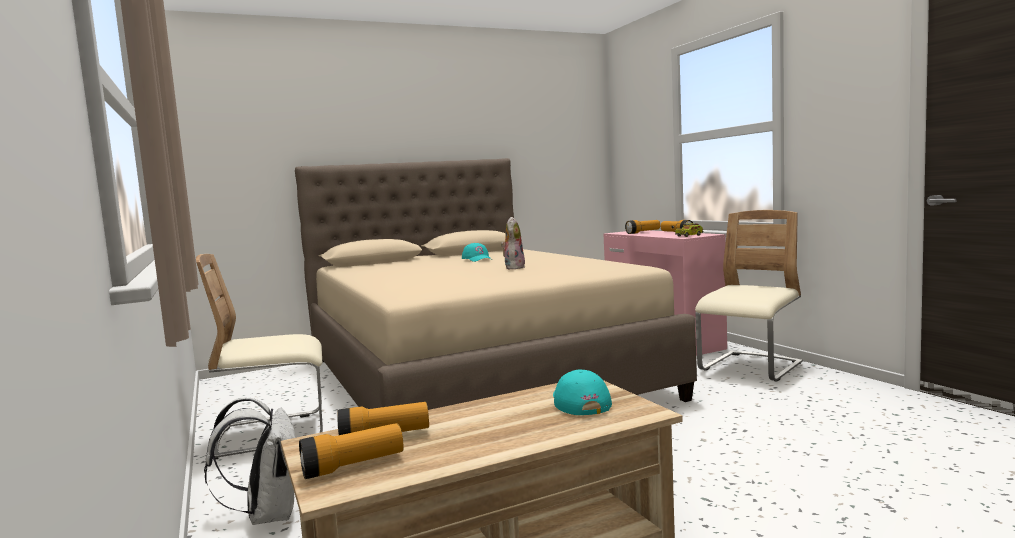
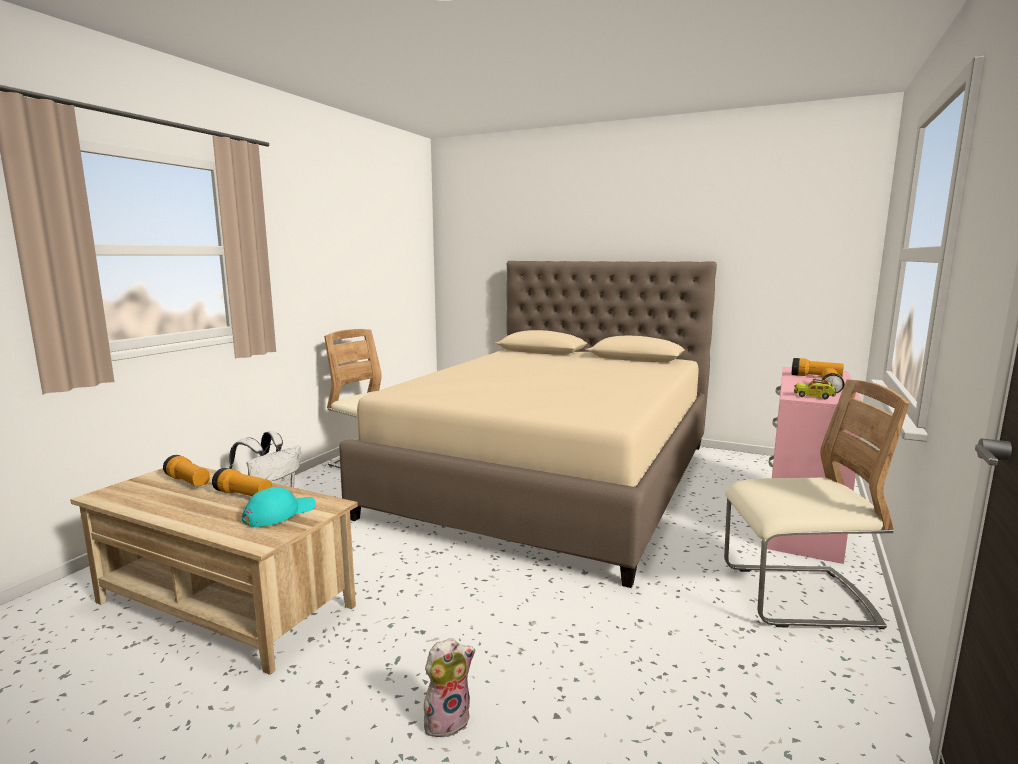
camera: 50 degrees right, 5 degrees up
flashlight [299,423,404,479] -> flashlight moved to [212,468,272,496]
turquoise cap [462,243,491,262] -> none
plush toy [501,217,525,269] -> plush toy moved to [424,638,475,737]

